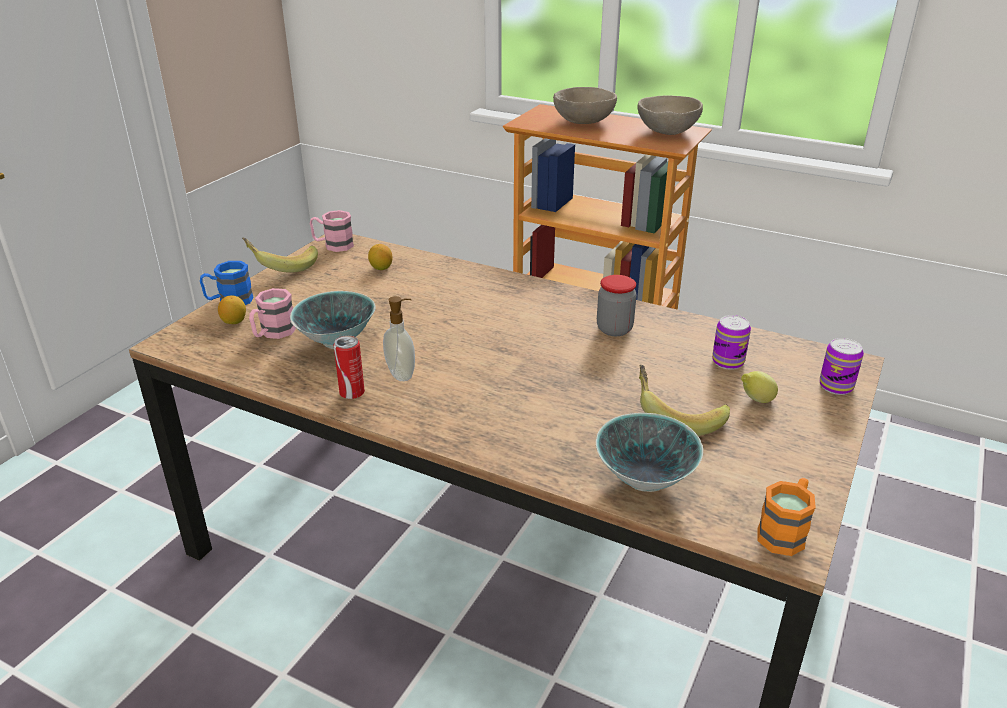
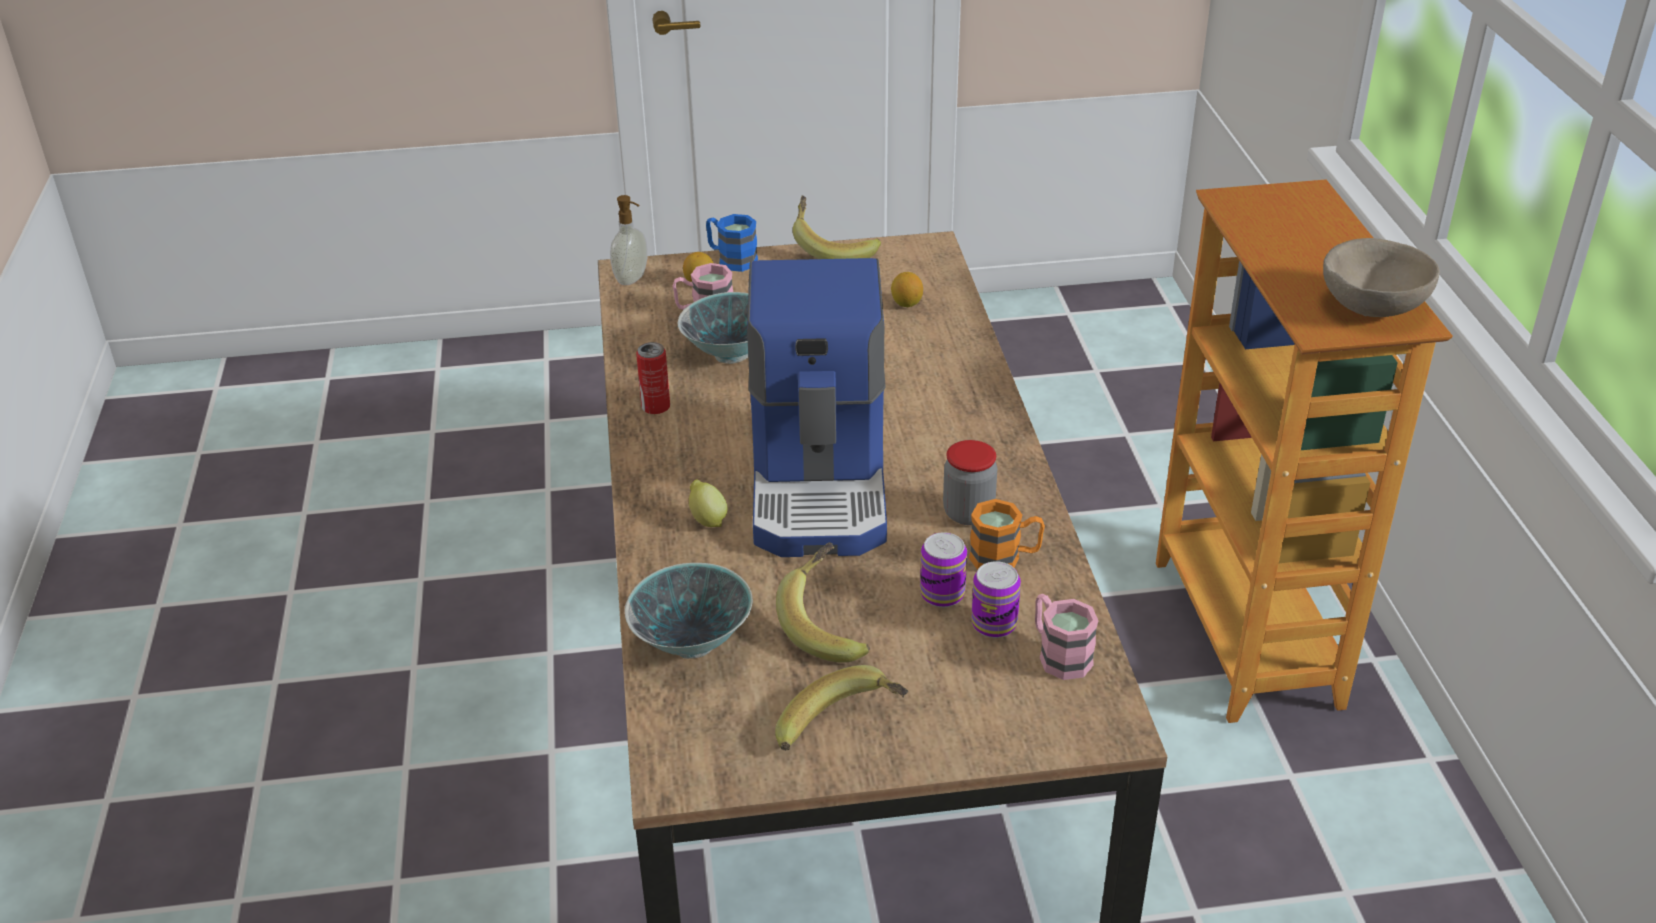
camera: 55 degrees right, 5 degrees up
pink mug [310,210,354,252] -> pink mug moved to [1035,594,1098,680]
soap dispenser [383,296,415,381] -> soap dispenser moved to [610,195,648,285]
beige bowl [553,87,617,124] -> none
lemon [741,371,778,403] -> lemon moved to [689,479,727,527]
orange mug [758,478,816,556] -> orange mug moved to [969,499,1045,570]
can [820,338,864,395] -> can moved to [920,532,967,607]
none -> coffee machine [747,258,887,557]
none -> banana [775,665,908,751]

